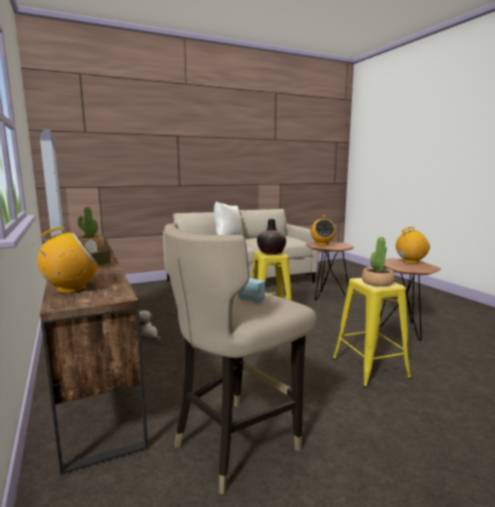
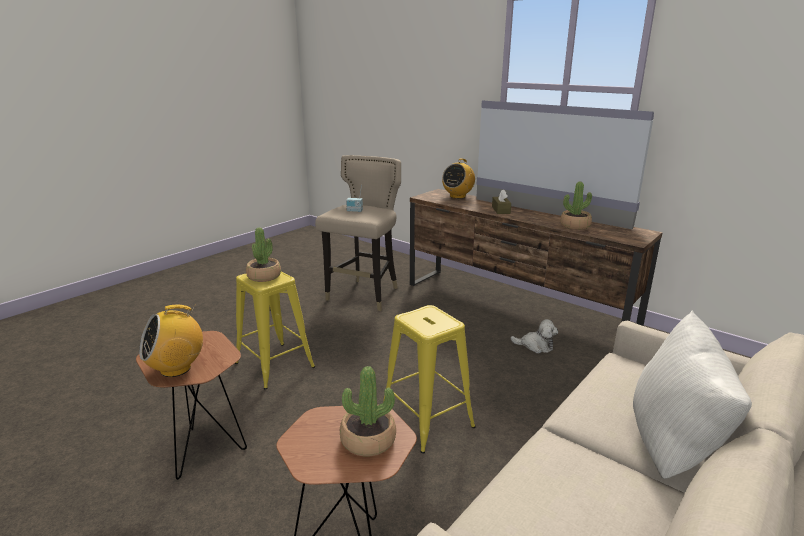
camera: 155 degrees right, 10 degrees up
vase [257,219,286,255] -> none
radio [310,216,336,246] -> potted plant [340,366,396,456]

